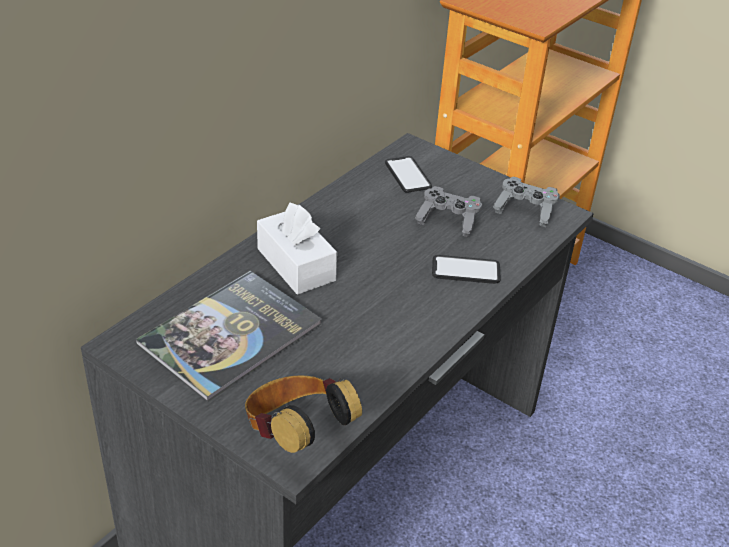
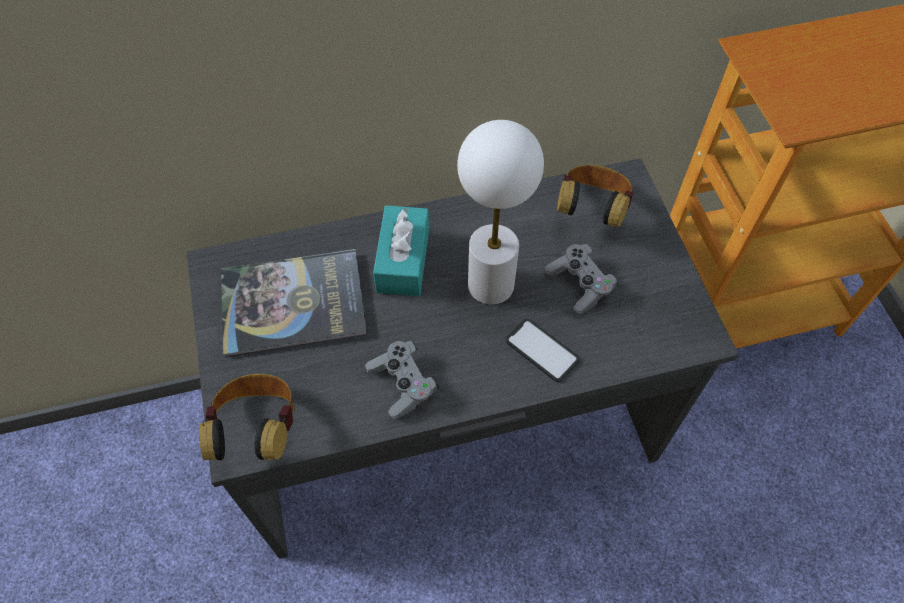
camera: 40 degrees right, 20 degrees up
white tissue box [257,202,337,295] -> turquoise tissue box [373,205,429,296]
phone [385,156,432,193] -> headphones [557,165,634,227]
grey game controller [493,177,560,227] -> grey game controller moved to [365,341,439,419]
none -> white table lamp [457,120,544,305]

